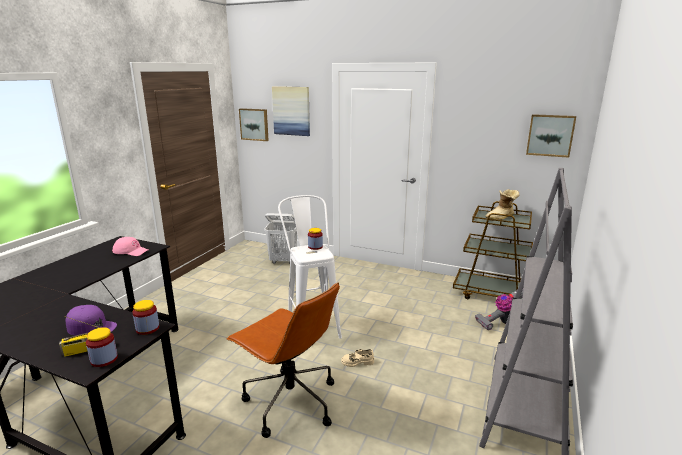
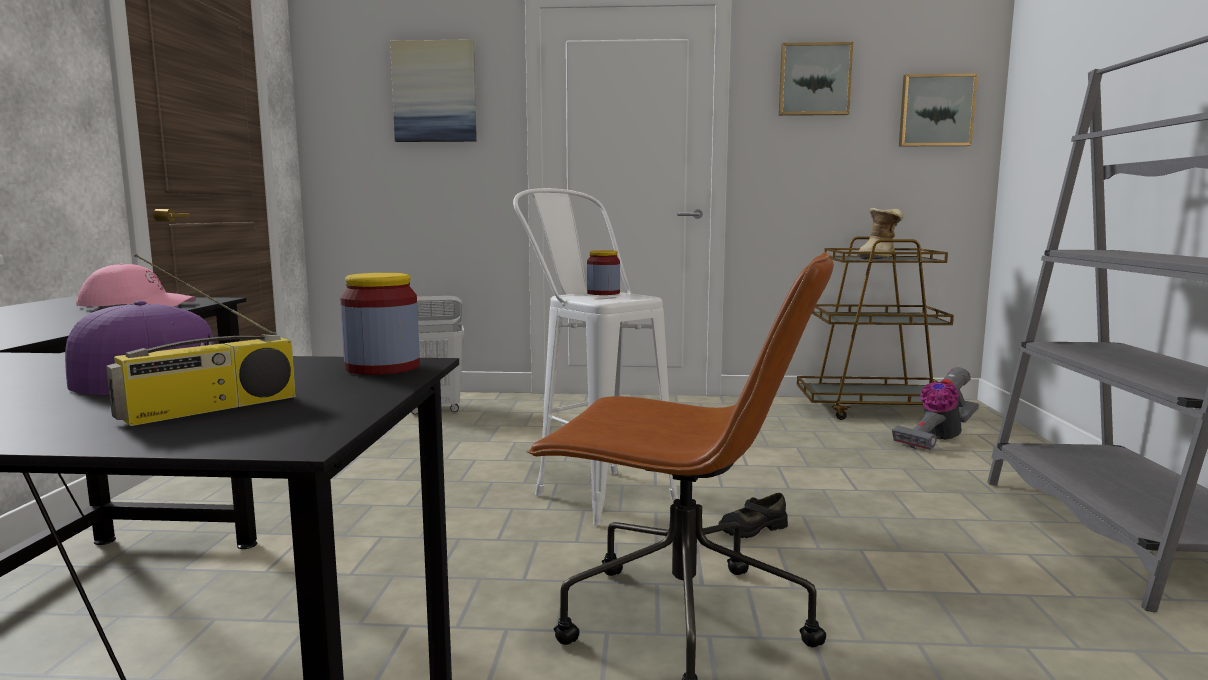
camera: 20 degrees left, 10 degrees down
jar [86,327,118,367] -> none
picture [239,108,269,141] -> picture moved to [779,42,853,116]
beige shoe [341,349,374,367] -> black shoe [718,493,788,538]

